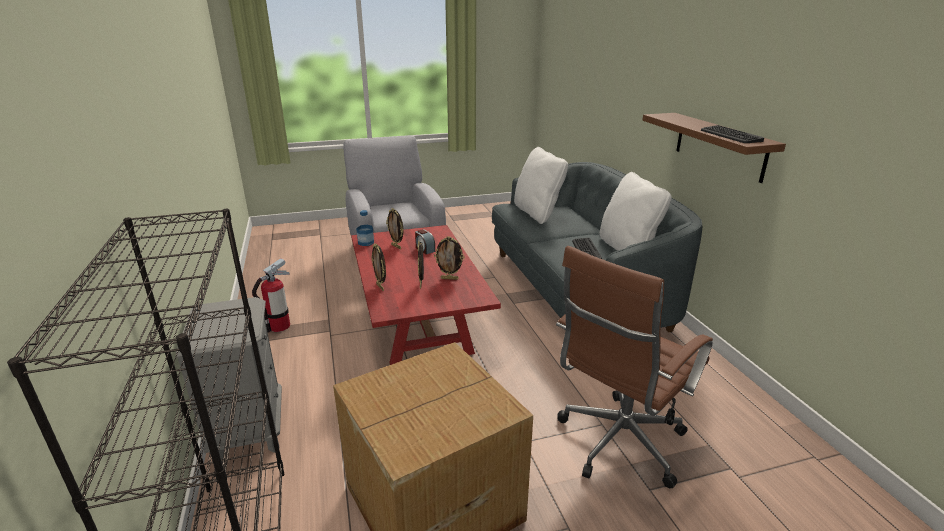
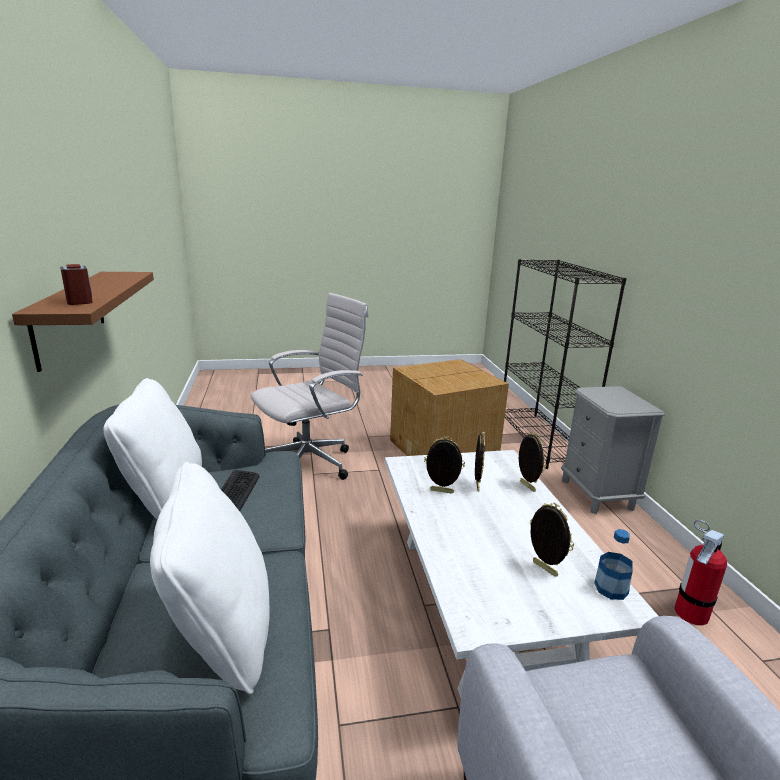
camera: 175 degrees left, 5 degrees down
red coffee table [351,225,501,365] -> white coffee table [385,450,658,698]
alarm clock [415,229,435,254] -> alarm clock moved to [60,264,92,305]
brown office chair [556,246,713,489] -> white office chair [251,293,369,480]
keyboard [701,125,764,143] -> none

